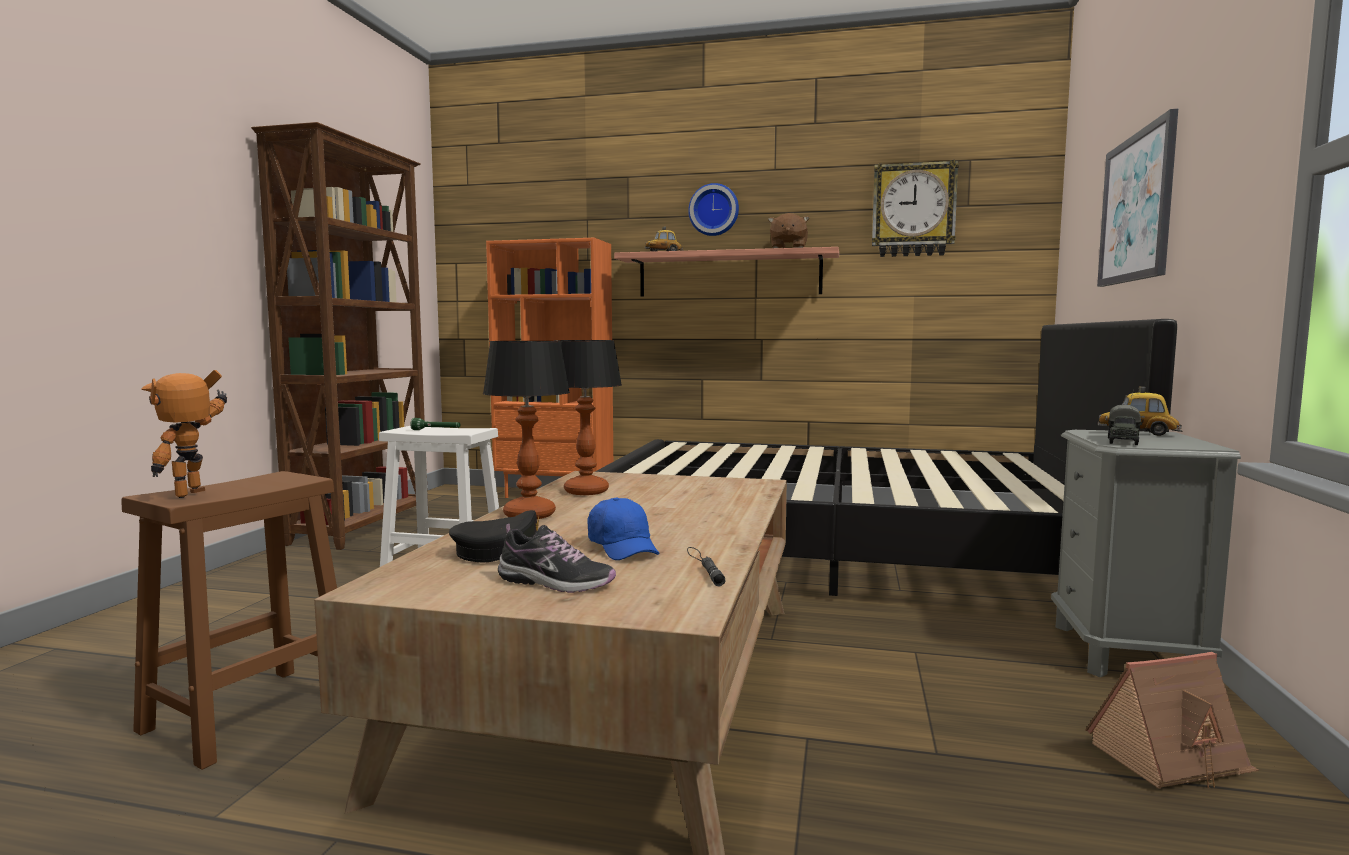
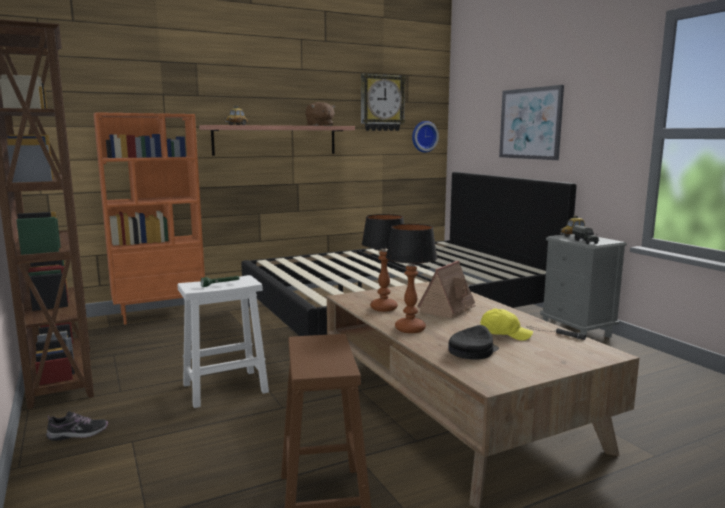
camera: 40 degrees left, 5 degrees up
toy robot [141,370,227,498] -> none
shoe [498,524,616,593] -> shoe moved to [46,411,108,441]
blue cap [587,498,659,560] -> yellow cap [480,309,533,341]
wall clock [688,183,739,236] -> wall clock moved to [412,121,439,153]
toy house [1085,652,1259,789] -> toy house moved to [417,261,476,319]

